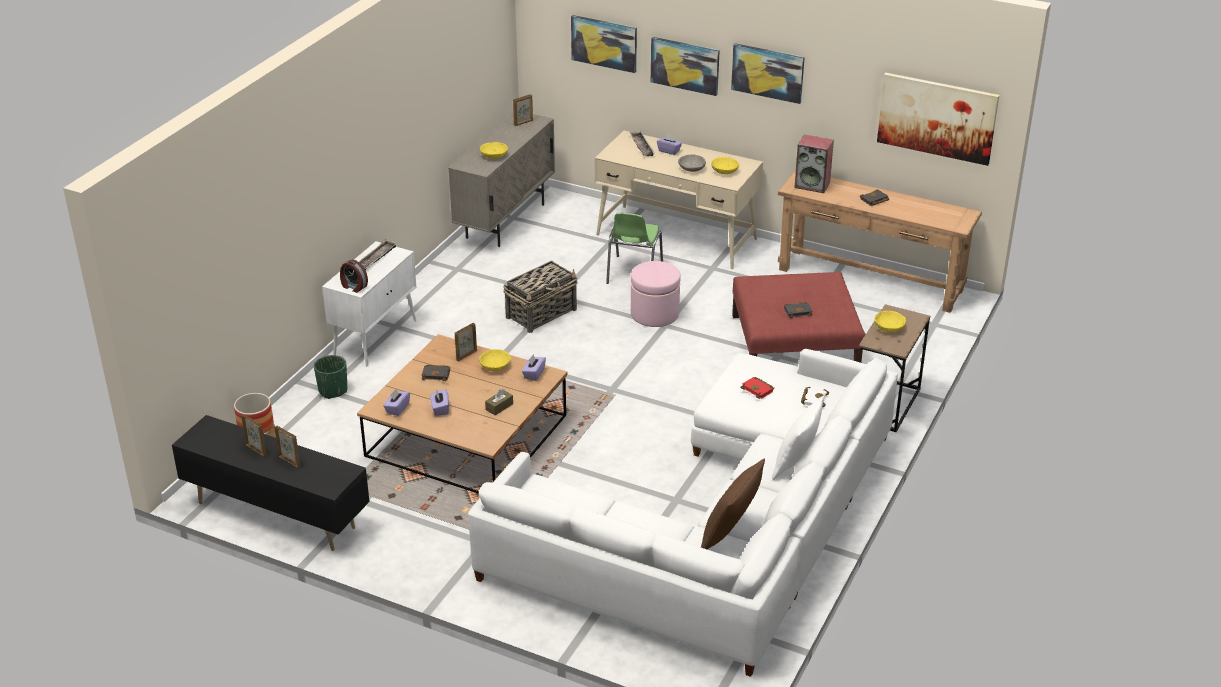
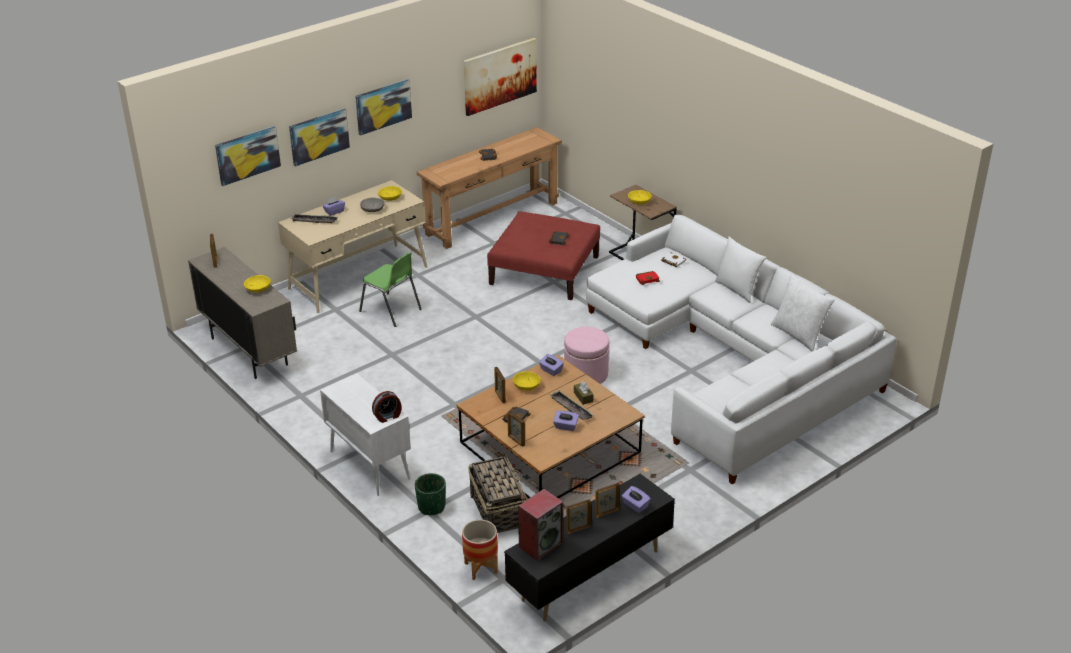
camera: 65 degrees left, 0 degrees up
tray [359,239,397,270] -> tray moved to [550,390,593,420]
purple tissue box [383,388,410,416] -> purple tissue box moved to [622,486,651,513]
basket [504,260,578,333] -> basket moved to [468,452,528,533]
pink ottoman [631,261,681,327] -> pink ottoman moved to [564,327,609,384]
brown pillow [701,459,765,549] -> white pillow [771,274,835,352]
speaker [794,135,834,193] -> speaker moved to [518,489,563,561]
none -> picture frame [508,411,525,447]

